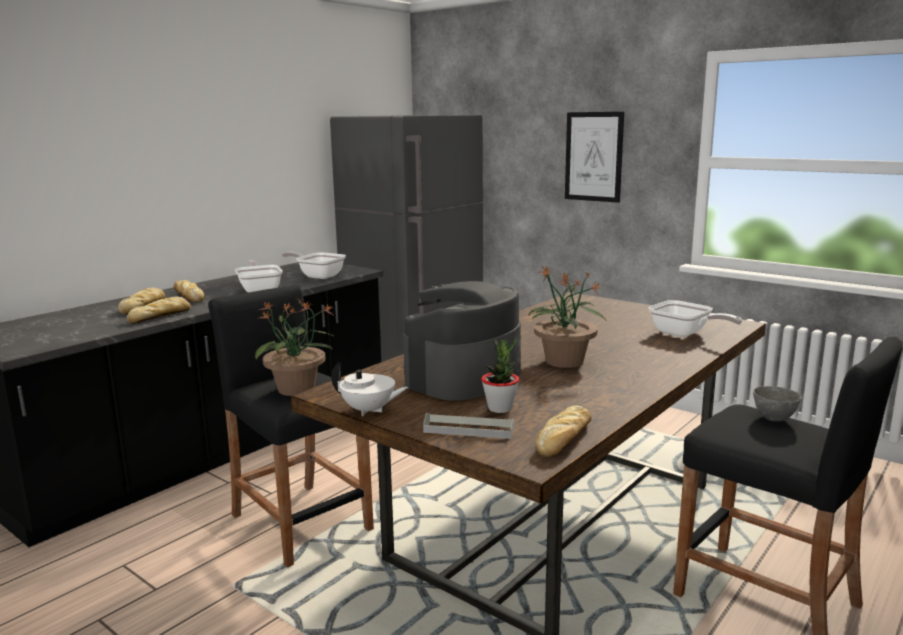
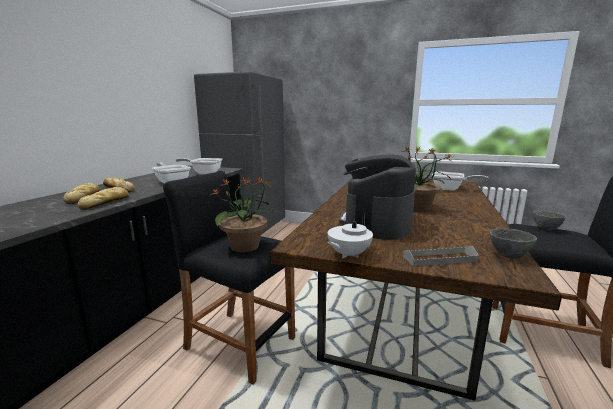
camera: 20 degrees left, 0 degrees up
white teapot [331,362,408,416] -> white teapot turned 135 degrees clockwise [328,212,373,259]
potted plant [481,337,519,413] -> none
bread [536,405,592,457] -> grey bowl [490,228,537,259]
picture [565,112,624,203] -> none

